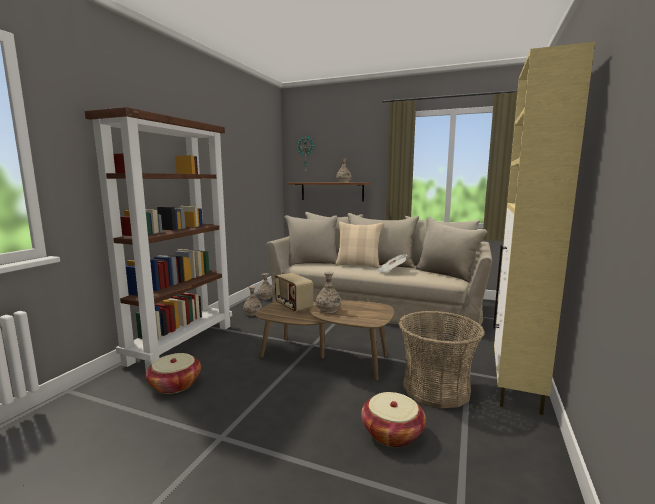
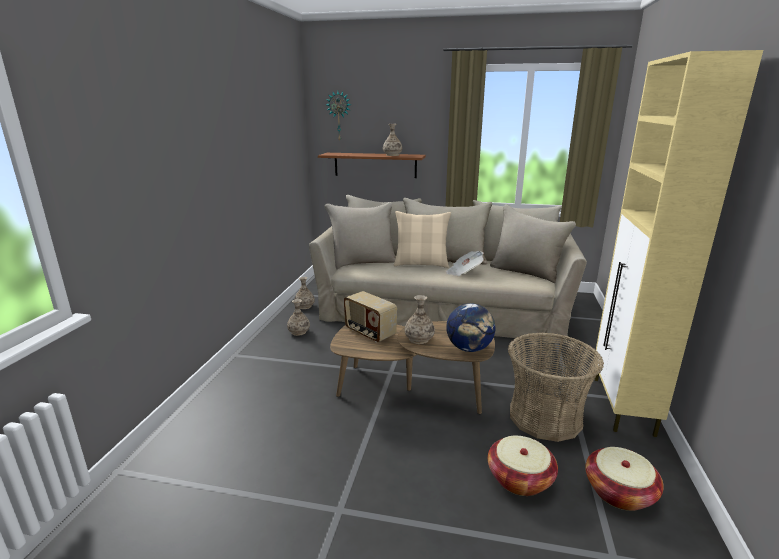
camera: 10 degrees left, 10 degrees up
brown bookcase [85,107,232,371] -> none
basket [146,353,201,394] -> basket moved to [585,447,664,511]
none -> globe [446,303,495,352]

